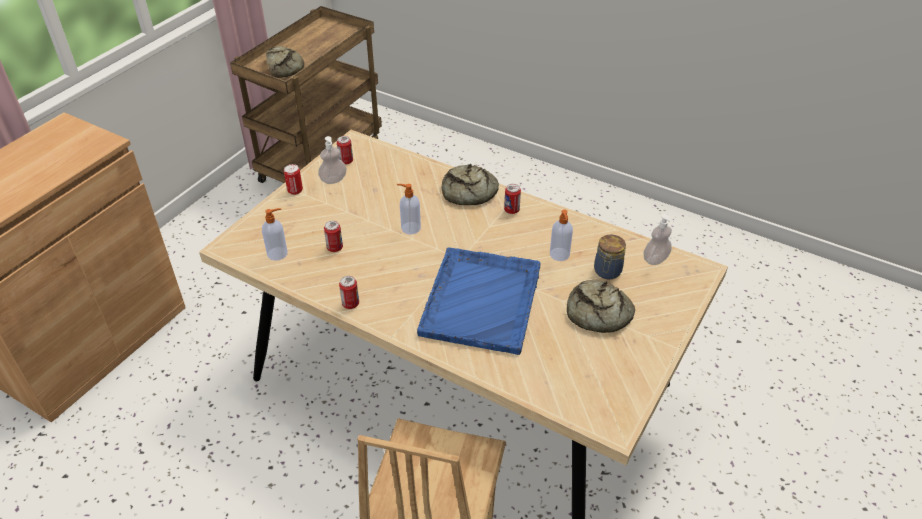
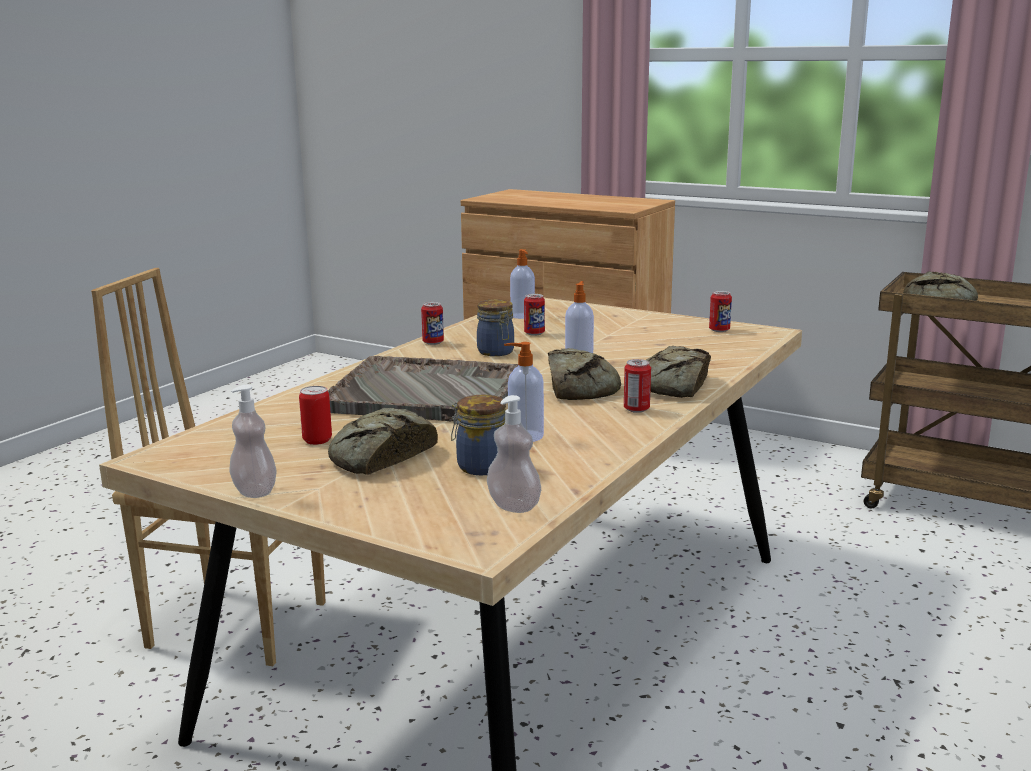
camera: 90 degrees right, 25 degrees down
can [284,164,303,195] -> can moved to [299,386,332,445]
soap dispenser [318,136,347,184] -> soap dispenser moved to [230,385,277,498]
blue tray [417,247,541,355] -> grey tray [327,356,518,421]
none -> jar [477,299,514,356]
none -> bread [548,348,621,400]

